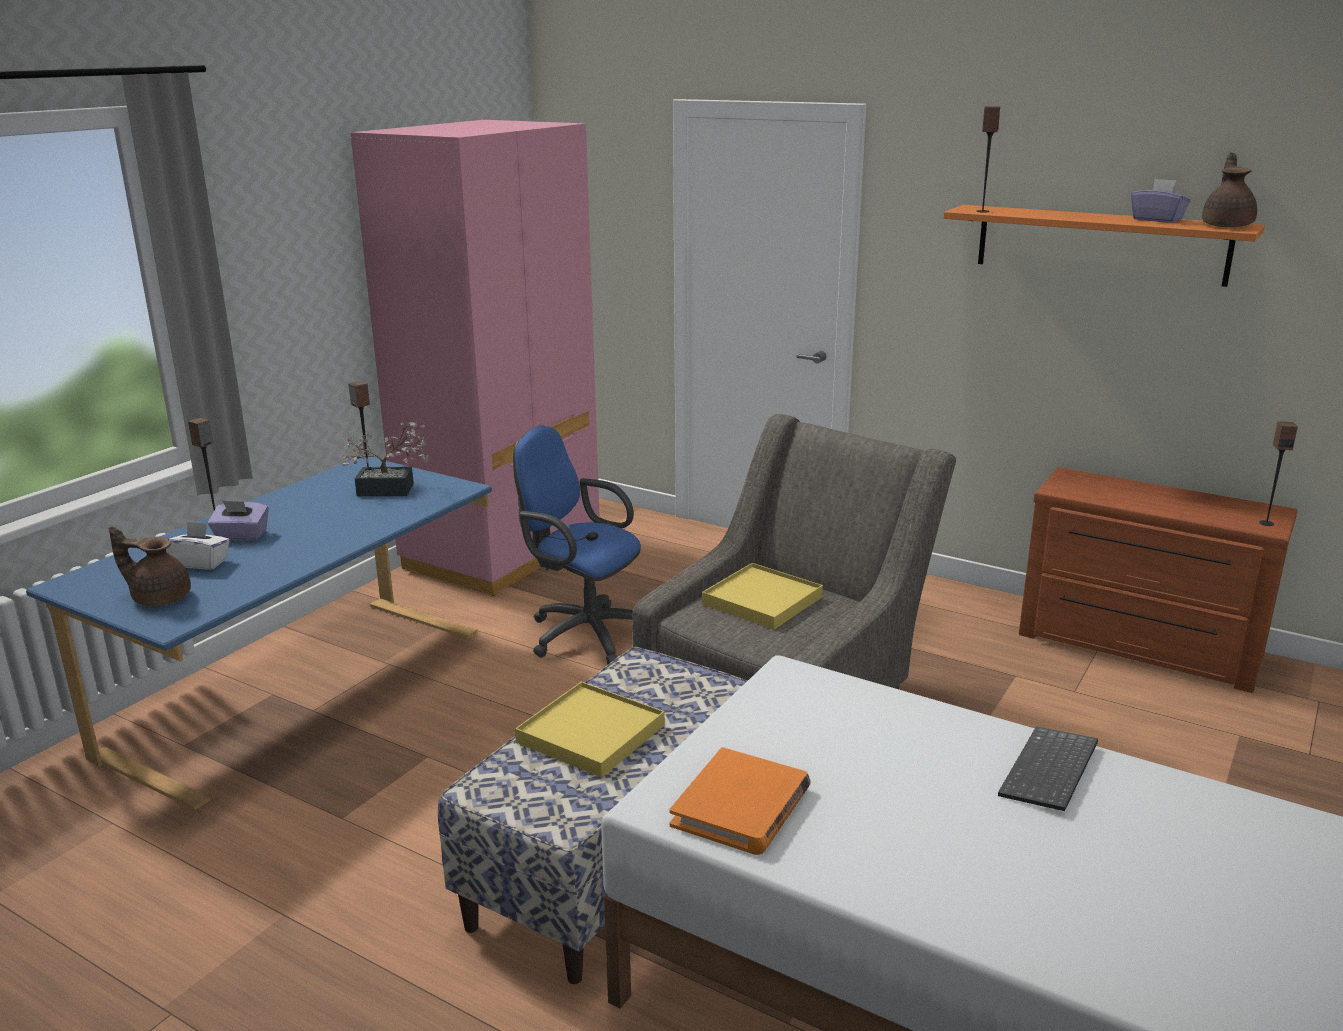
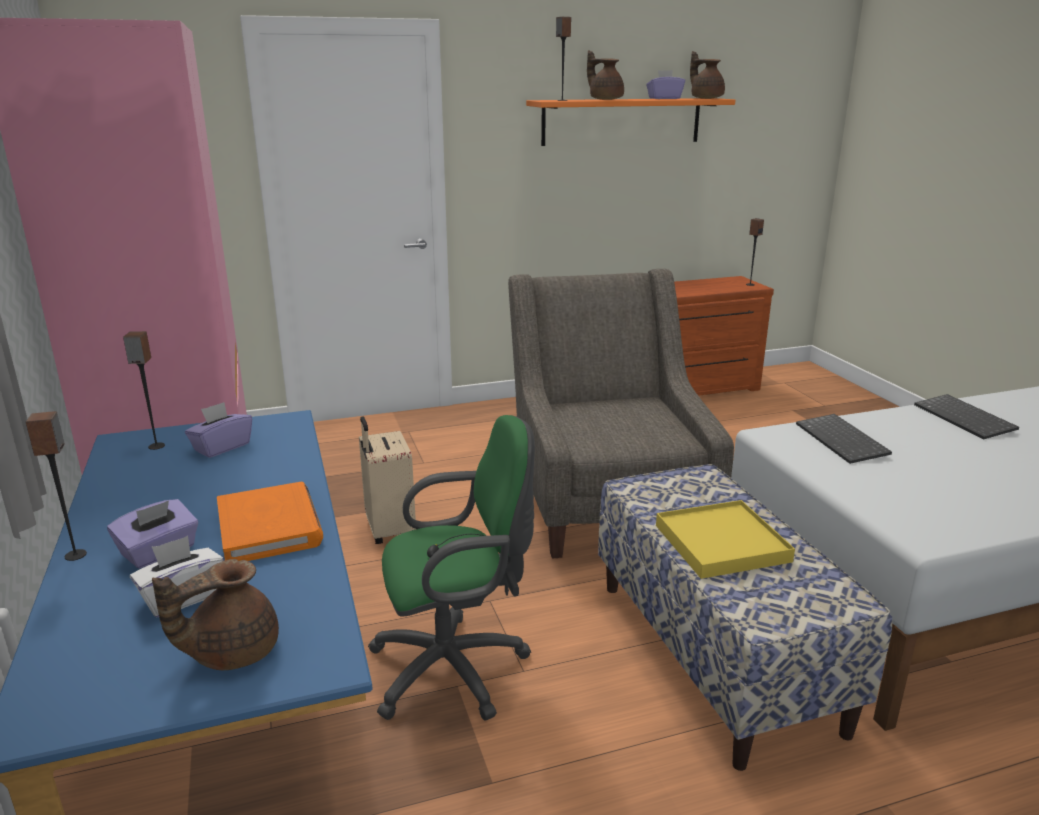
camera: 50 degrees left, 0 degrees up
potted plant [342,422,429,496] -> purple tissue box [185,402,252,458]
blue office chair [513,426,641,664] -> beige suitcase [359,416,416,544]
orange book [669,747,811,855] -> orange book moved to [217,482,323,561]
yellow tray [702,563,823,629] -> none
none -> green office chair [368,415,535,721]
none -> brown teapot [587,50,624,100]
none -> keyboard [796,414,892,464]

